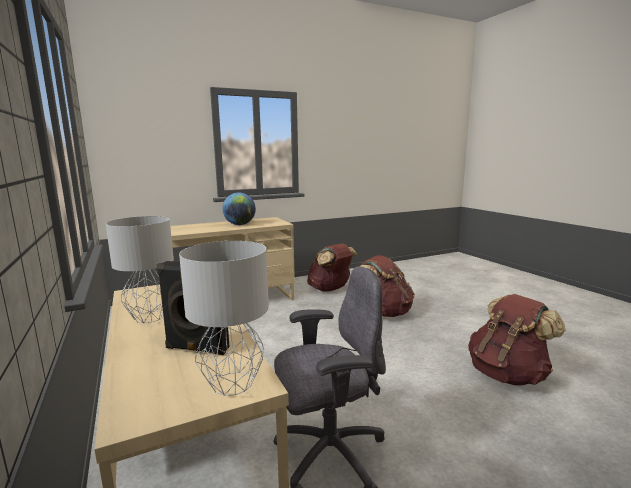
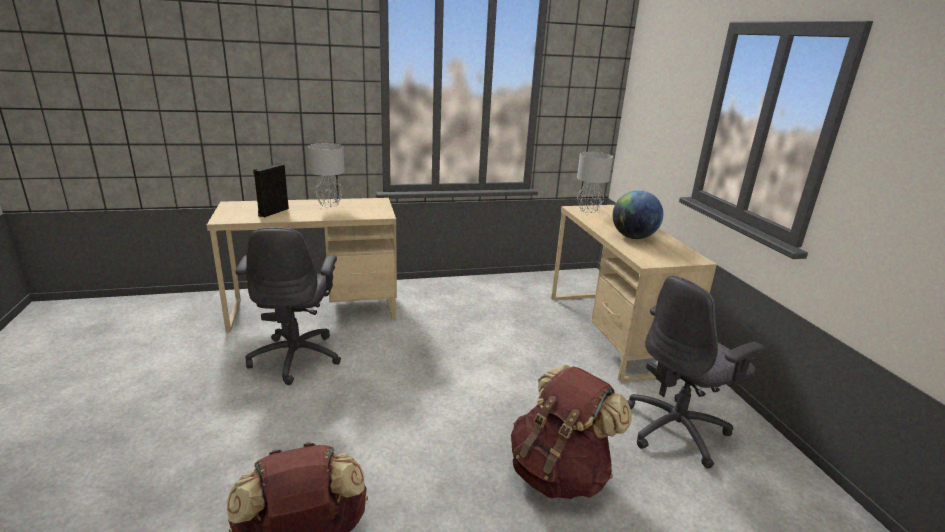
camera: 100 degrees right, 10 degrees up
grey table lamp [179,241,269,396] -> grey table lamp moved to [577,152,613,213]
brown backpack [307,244,357,292] -> grey office chair [627,275,766,469]

